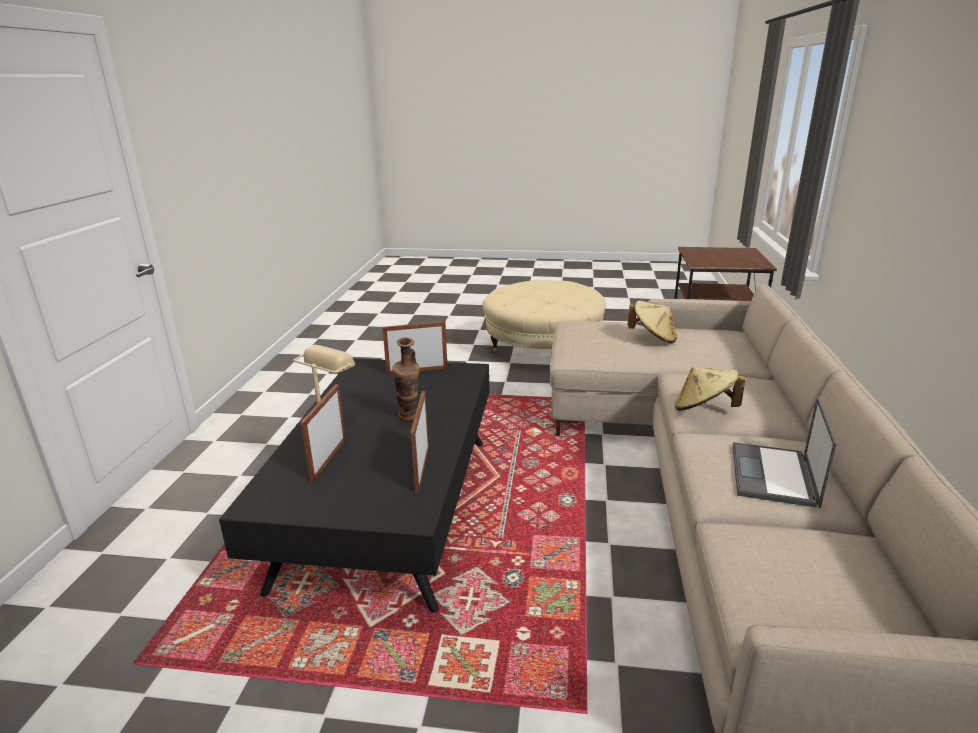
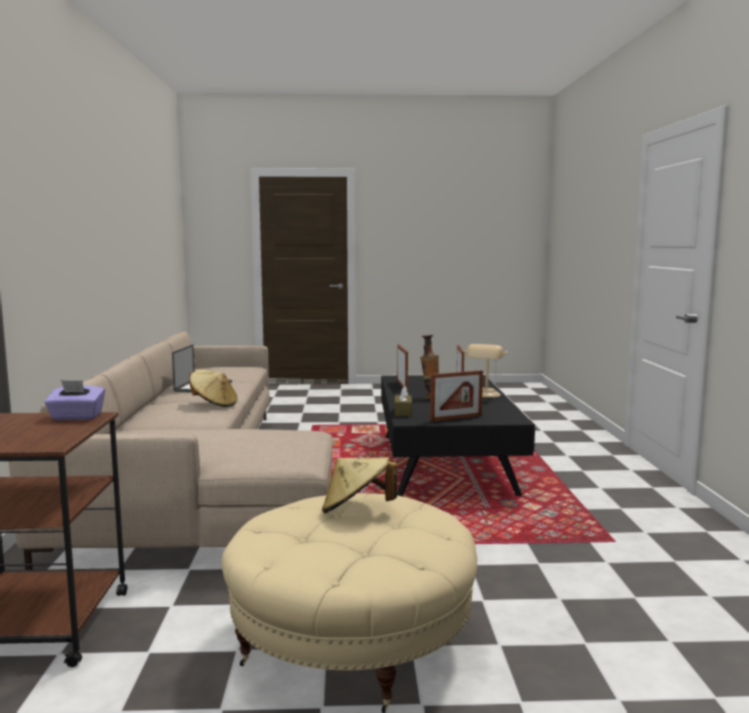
camera: 170 degrees right, 15 degrees down
beige hat [628,301,677,343] -> beige hat moved to [322,458,397,513]
none -> purple tissue box [44,380,105,420]
none -> brown tissue box [395,386,412,416]

